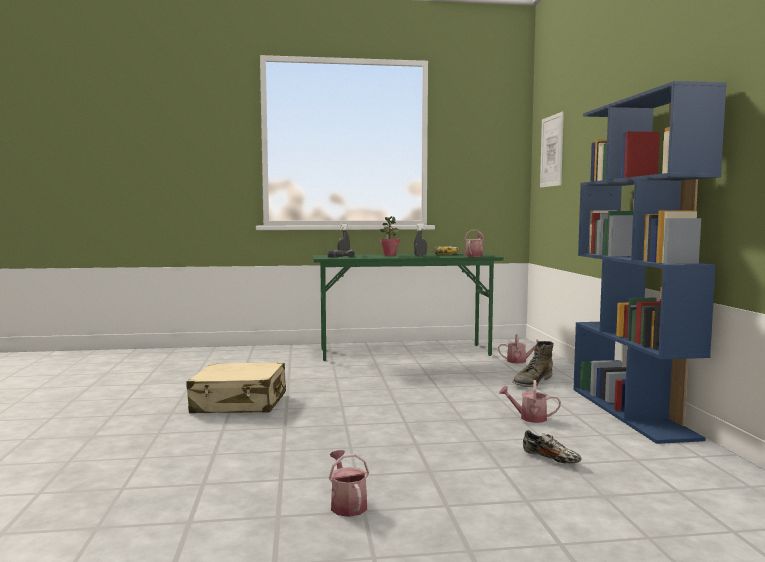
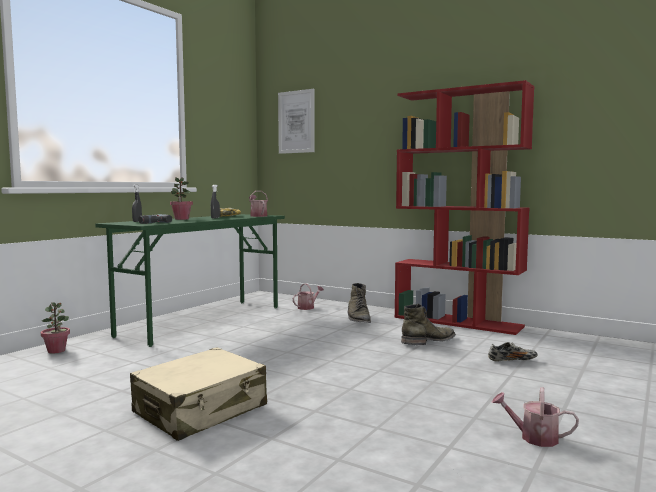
camera: 50 degrees left, 0 degrees up
watering can [498,380,561,423] -> green boot [401,304,456,345]
blue bookcase [573,81,727,444] -> red bookcase [395,80,534,335]
none -> potted plant [41,302,70,354]

